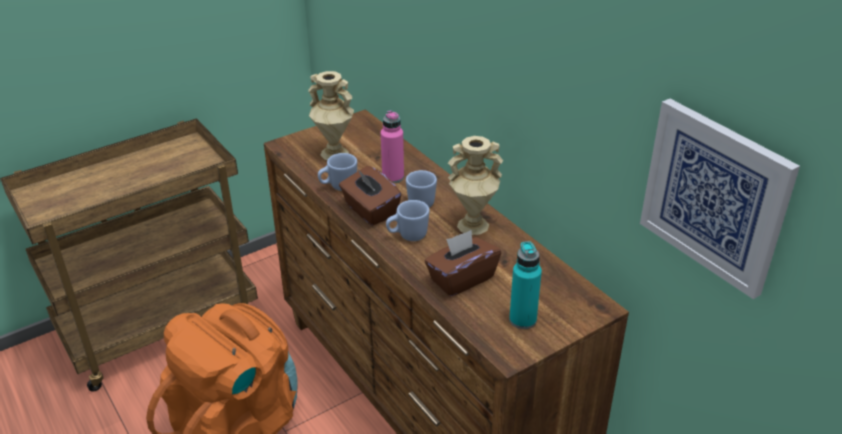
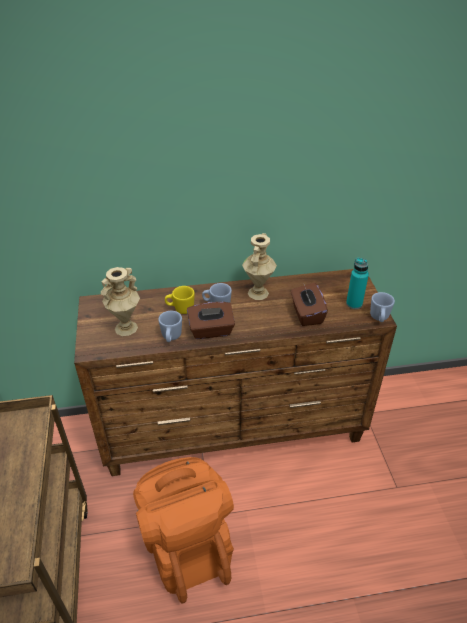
camera: 65 degrees left, 5 degrees up
pink bottle [381,110,404,183] -> yellow mug [165,286,195,314]
blue mug [386,200,430,241] -> blue mug moved to [370,292,395,322]
picture [640,99,800,299] -> none

